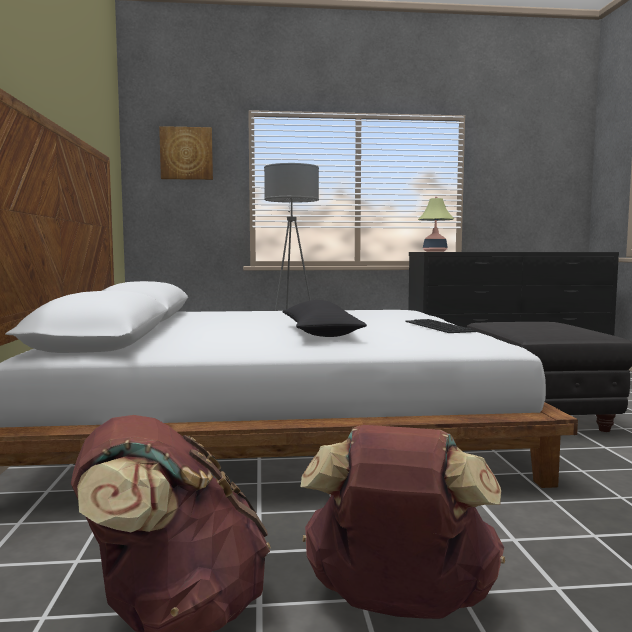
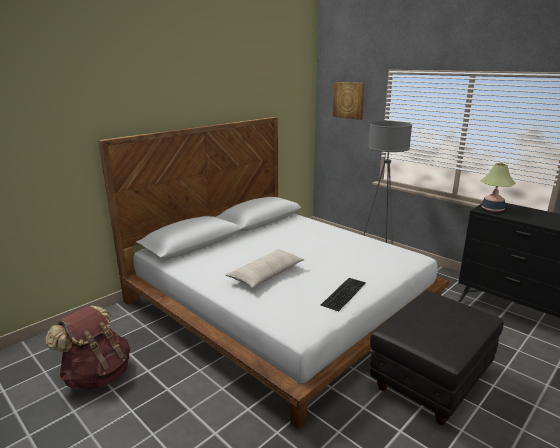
camera: 50 degrees right, 15 degrees up
black pillow [283,300,367,337] -> beige pillow [226,249,304,288]
brown backpack [301,425,505,619] -> none

